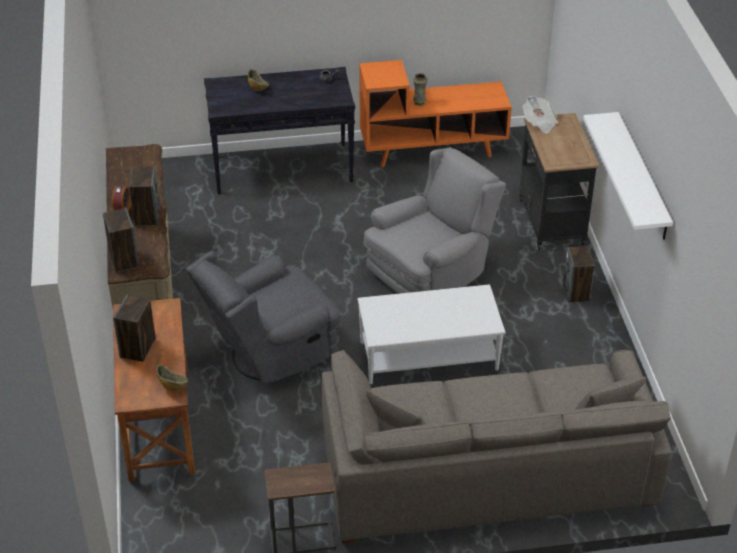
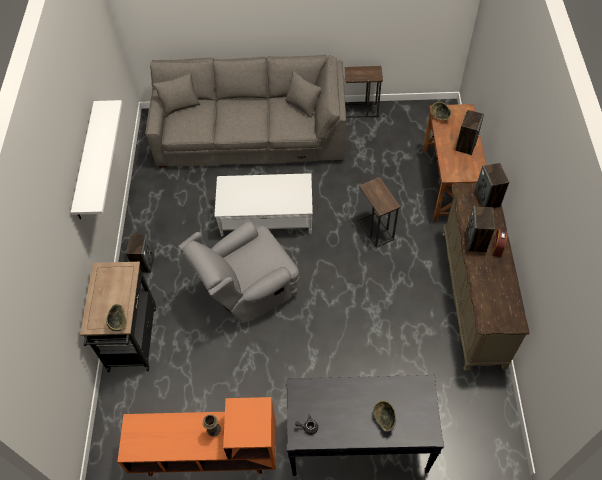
camera: 170 degrees left, 15 degrees up
grey armchair [186,251,341,383] -> brown side table [358,177,400,248]
newspaper [522,96,558,133] -> bowl [106,304,127,331]

